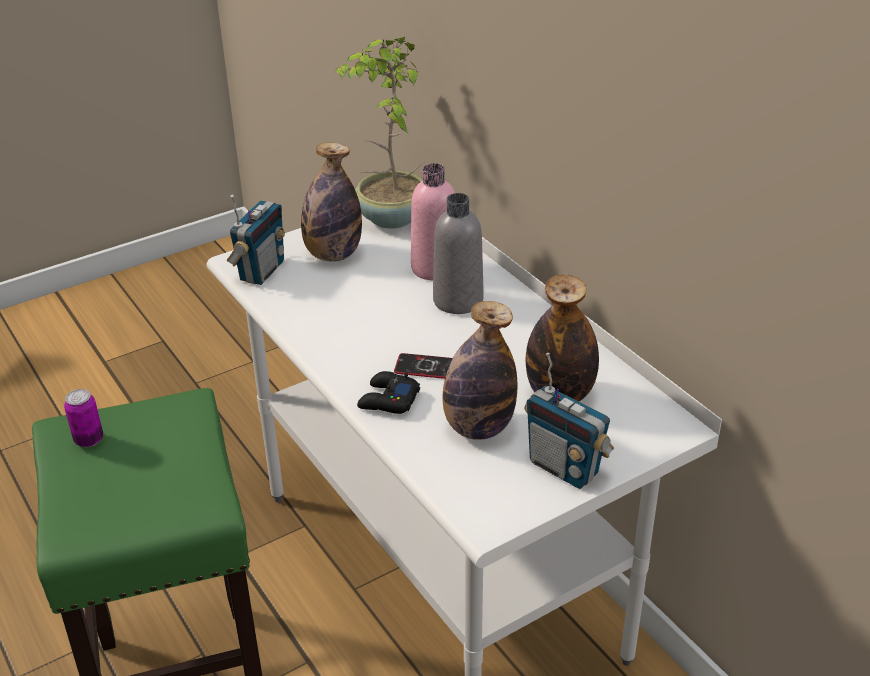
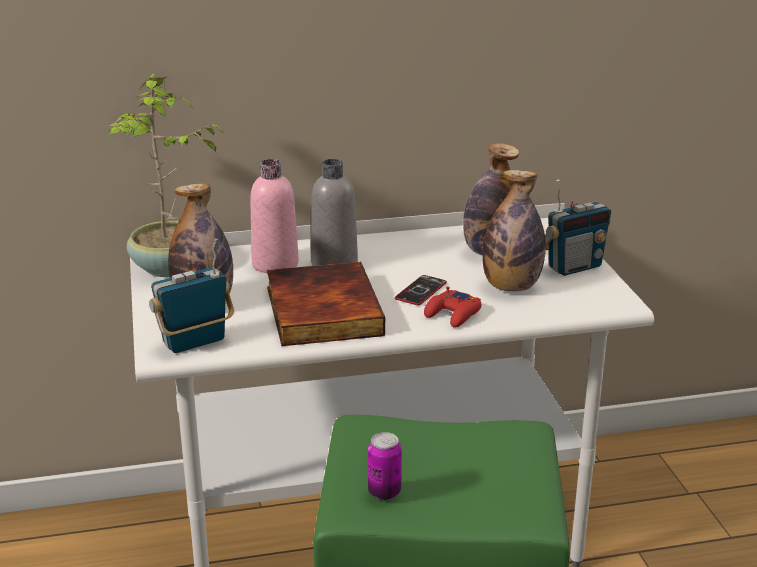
camera: 70 degrees left, 10 degrees down
radio [227,195,285,285] -> radio turned 75 degrees counterclockwise [149,238,234,353]
black game controller [357,371,420,414] -> red game controller [424,286,482,328]
none -> book [267,262,385,346]

